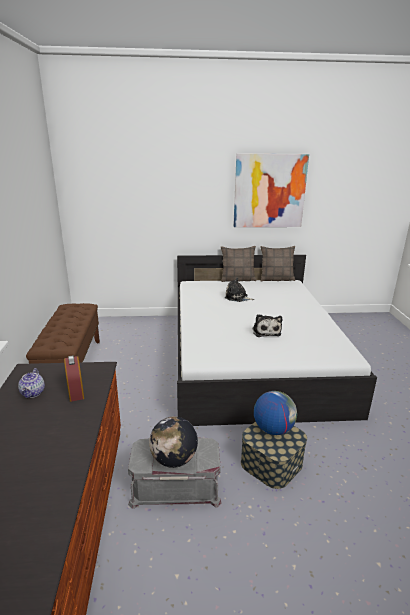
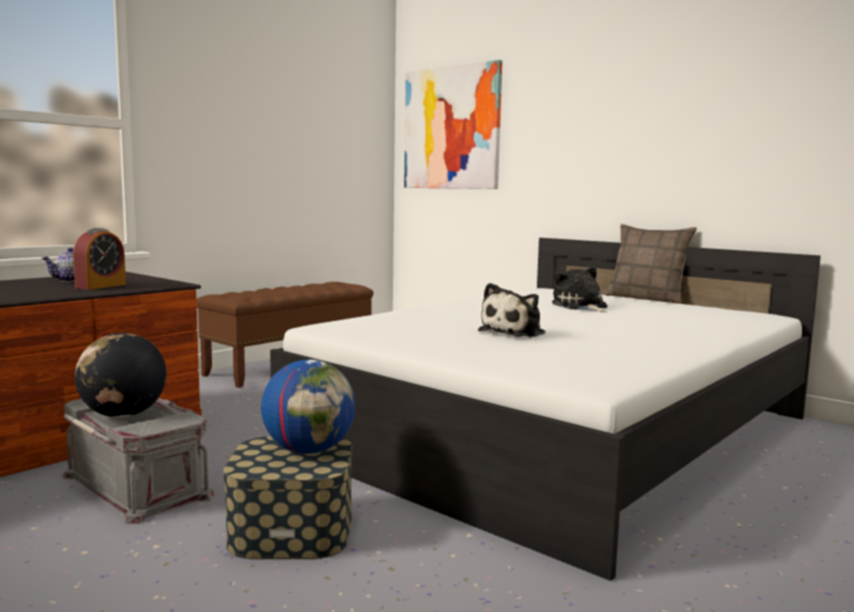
camera: 45 degrees right, 15 degrees down
picture [233,153,309,227] -> picture moved to [404,60,502,189]
pillow [260,246,295,282] -> none

